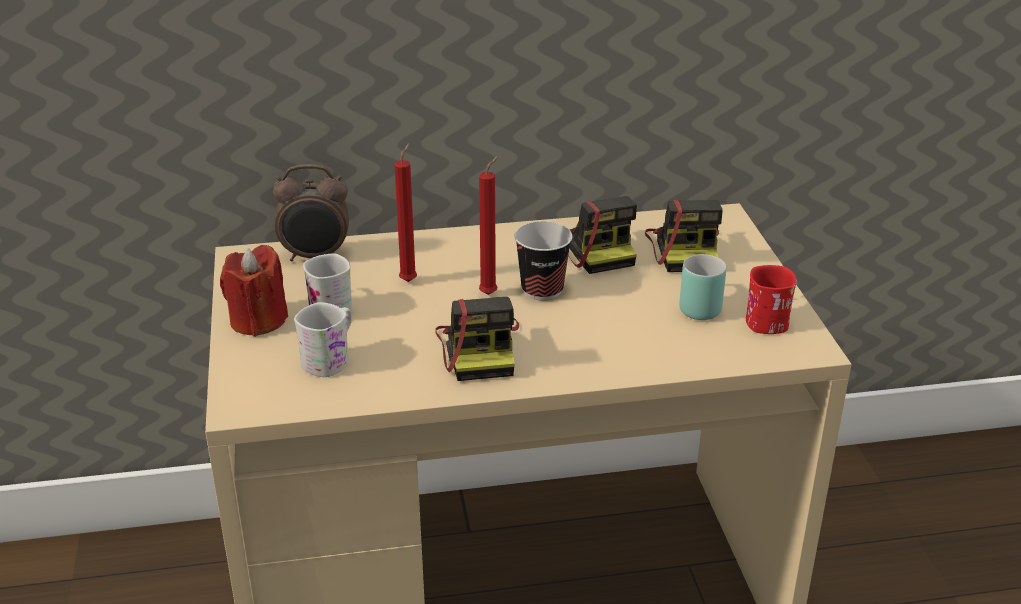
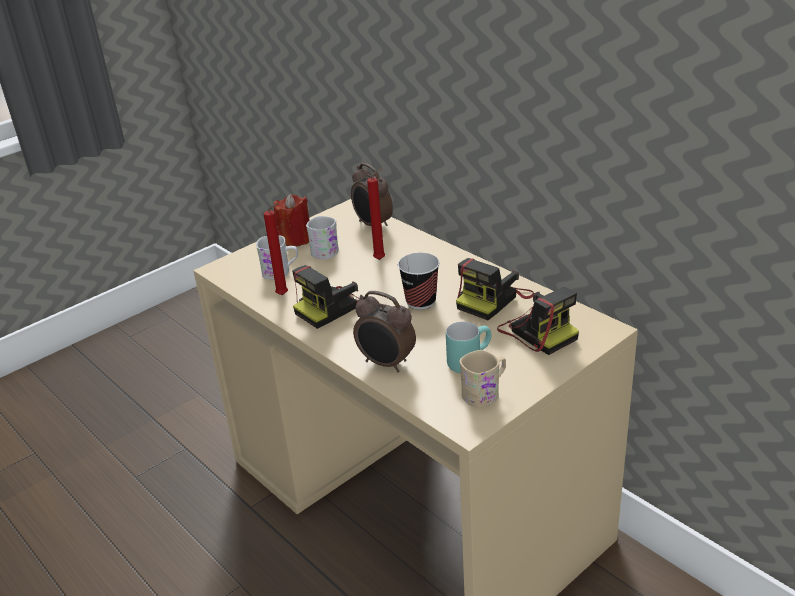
camera: 60 degrees right, 0 degrees up
red candle [479,156,499,295] -> red candle moved to [264,203,288,295]
camera [645,200,723,272] -> camera turned 90 degrees counterclockwise [497,287,579,355]
red mug [746,265,797,334] -> beige mug [459,350,506,408]
none -> alarm clock [353,291,416,372]

